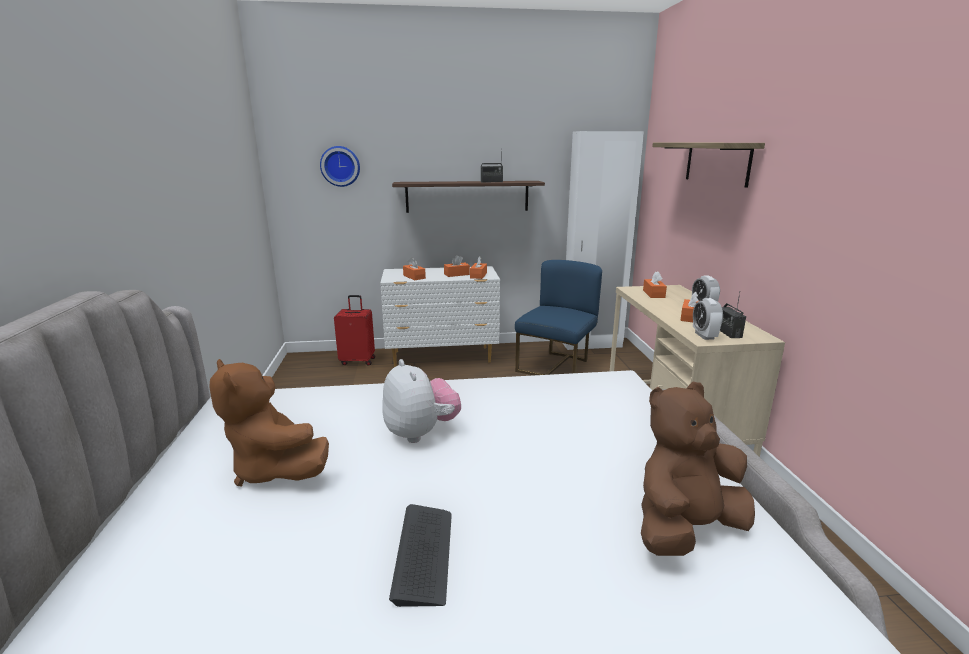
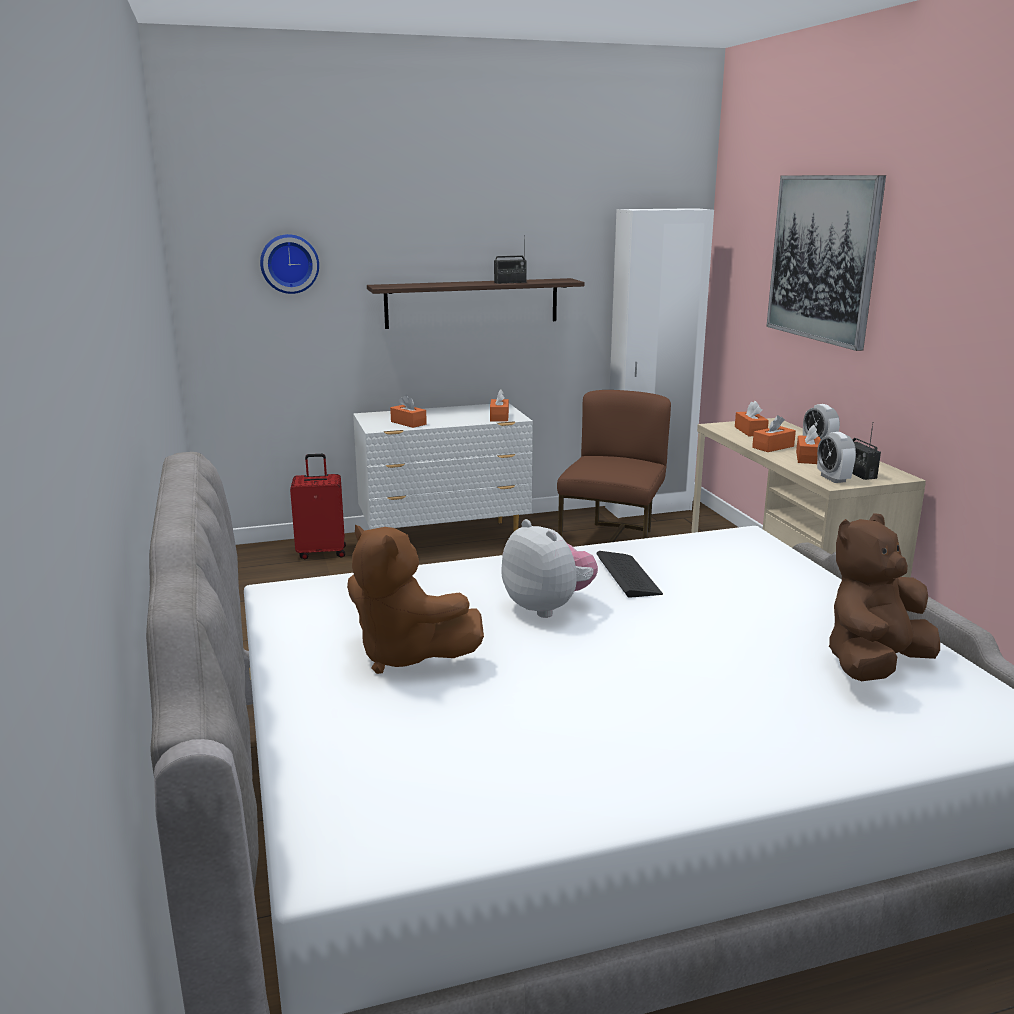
camera: 10 degrees left, 0 degrees up
keyboard [389,504,452,607] -> keyboard moved to [596,551,663,598]
orange tissue box [444,255,470,277] -> orange tissue box moved to [752,415,796,452]
blue chair [515,260,602,375] -> brown chair [557,390,671,543]
shelf [652,143,765,188] -> picture [766,175,886,351]

